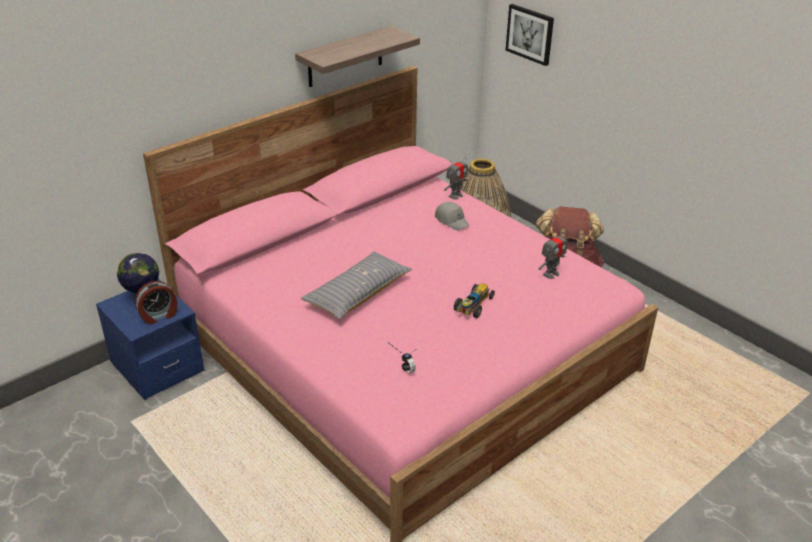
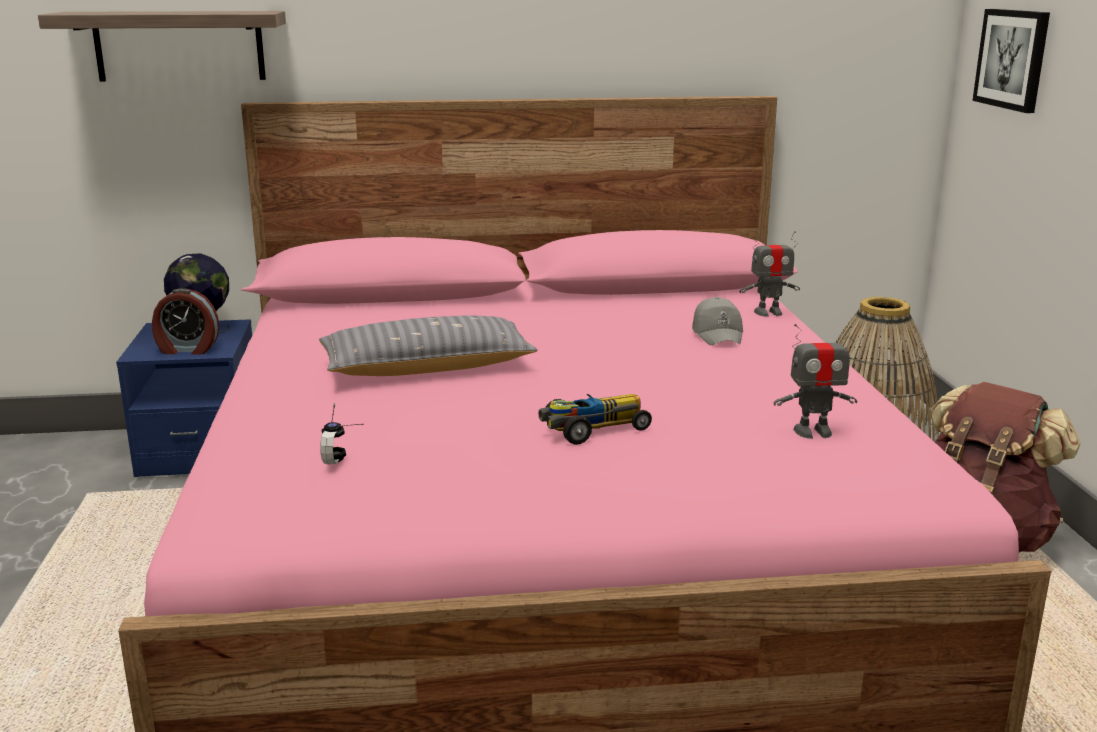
camera: 35 degrees right, 15 degrees down
shelf [295,26,420,87] -> shelf moved to [38,11,286,81]

